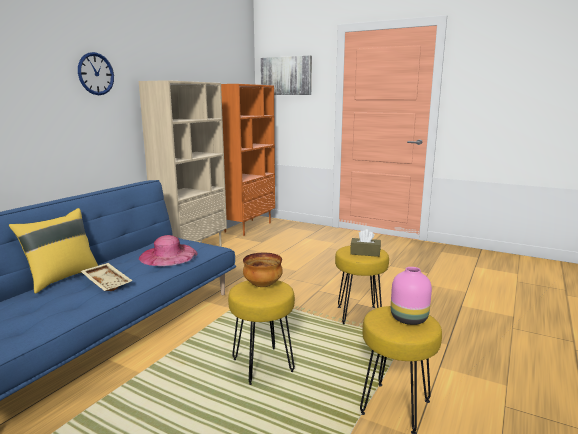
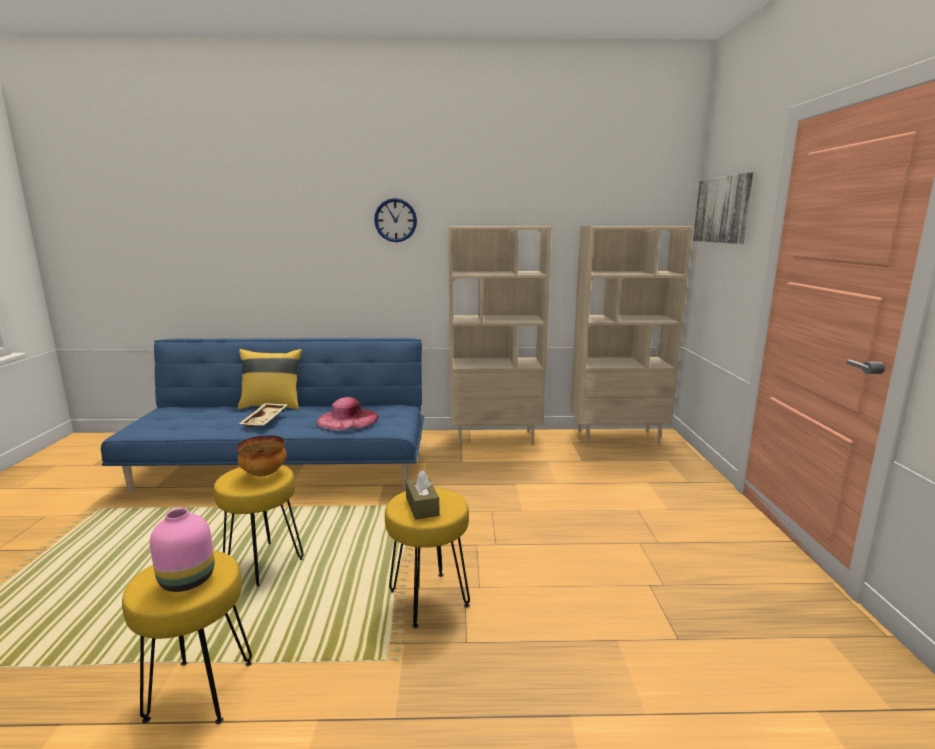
camera: 60 degrees right, 0 degrees up
orange bookcase [221,84,275,236] -> beige bookcase [570,226,693,445]

